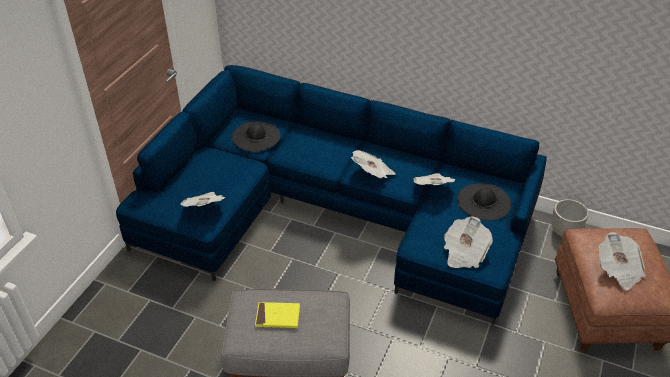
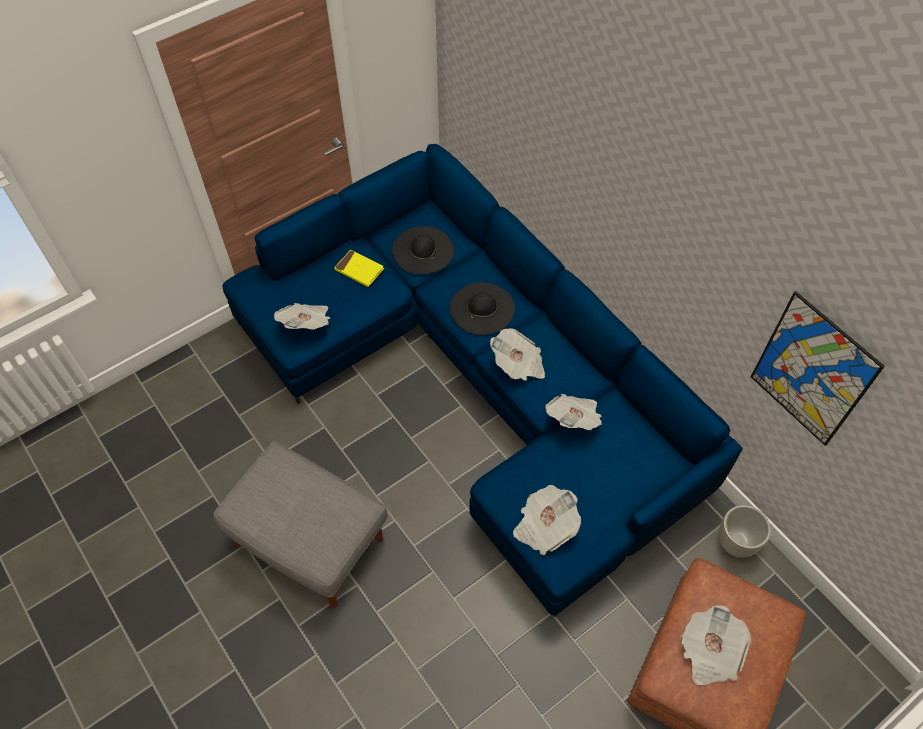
camera: 30 degrees right, 15 degrees up
yellow book [255,302,300,328] -> yellow book moved to [334,250,384,287]
black hat [457,183,511,221] -> black hat moved to [450,282,515,335]
none -> picture [751,291,885,446]

